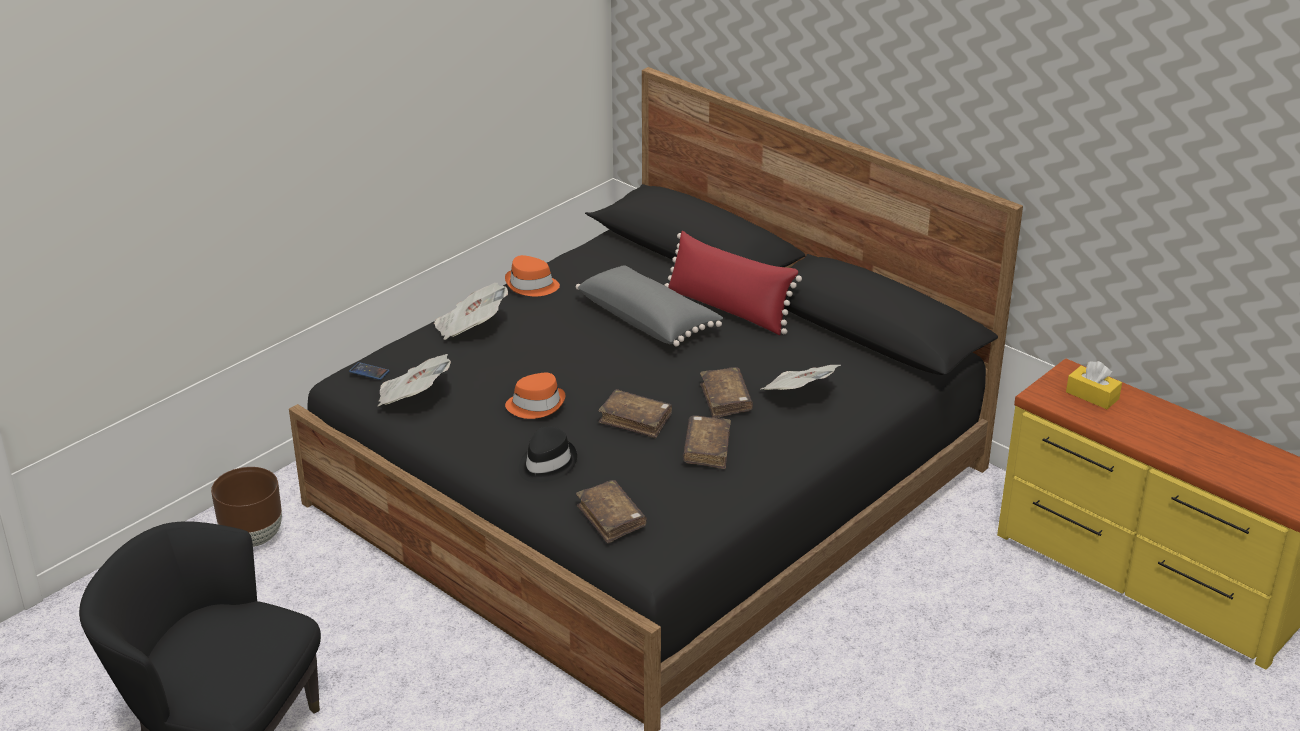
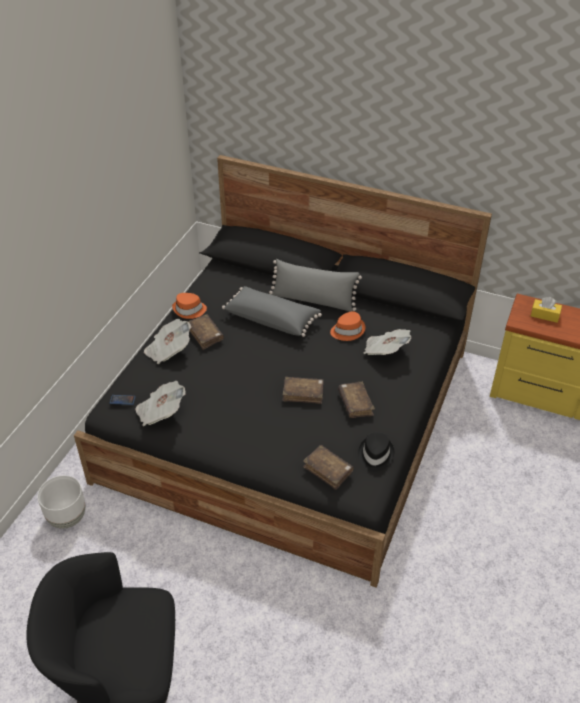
camera: 20 degrees left, 10 degrees up
brown planter [211,467,282,547] -> white planter [37,476,85,529]
orange hat [505,373,565,419] -> orange hat moved to [330,311,366,341]
black hat [518,426,577,483] -> black hat moved to [358,432,394,472]
red pillow [664,231,802,335] -> grey pillow [269,259,362,312]
brown book [700,367,753,418] -> brown book moved to [188,314,224,350]

